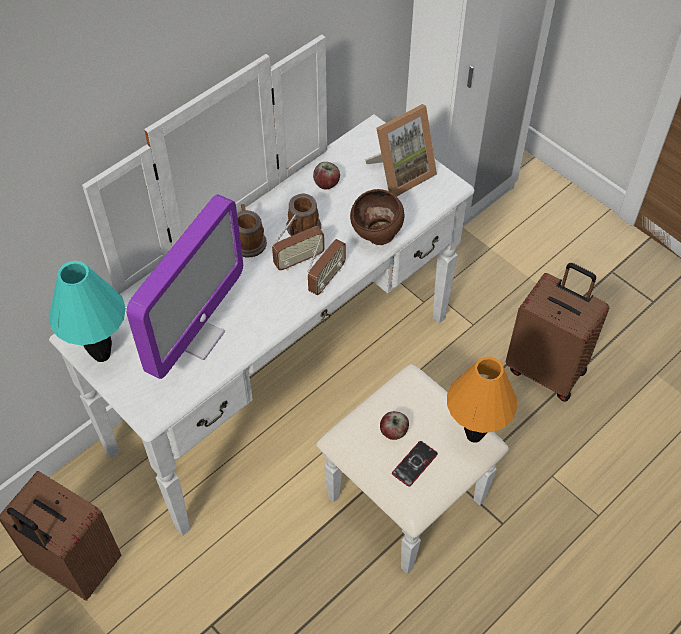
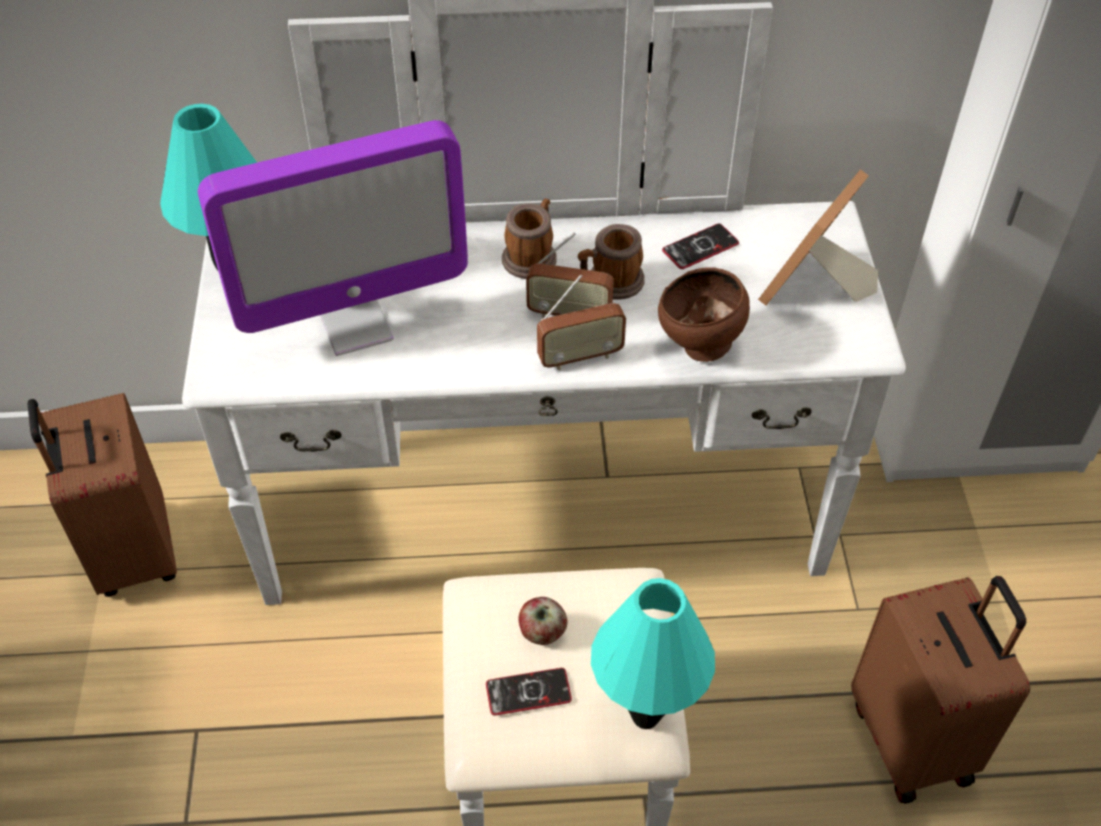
camera: 40 degrees right, 5 degrees down
apple [313,162,340,189] -> phone [662,224,739,269]
picture frame [365,104,437,197] -> picture frame turned 120 degrees clockwise [758,169,878,305]
orange table lamp [447,357,517,443] -> turquoise table lamp [591,578,715,729]

